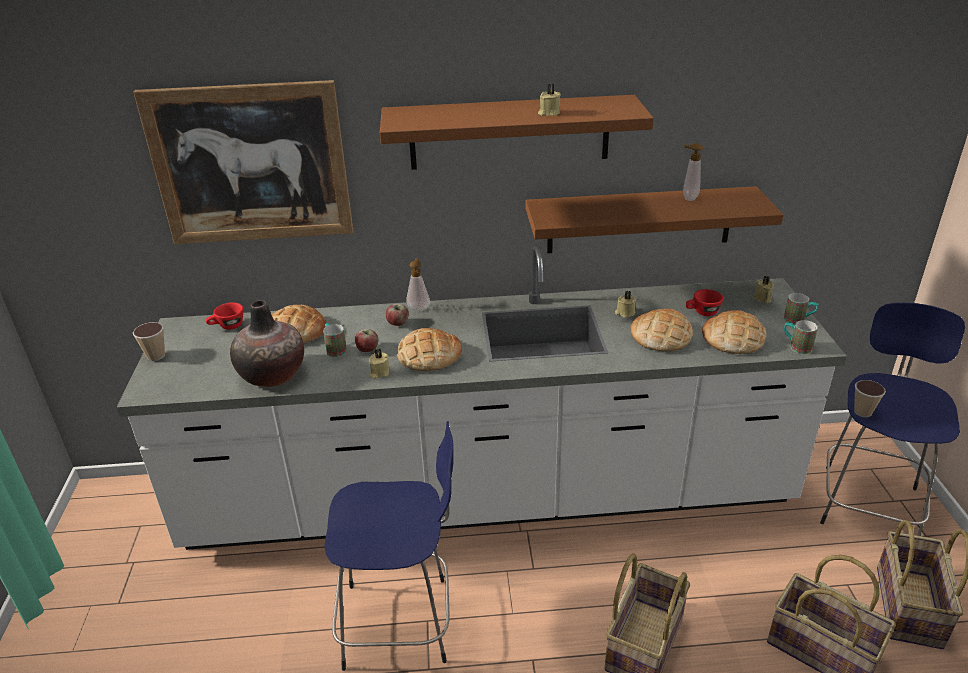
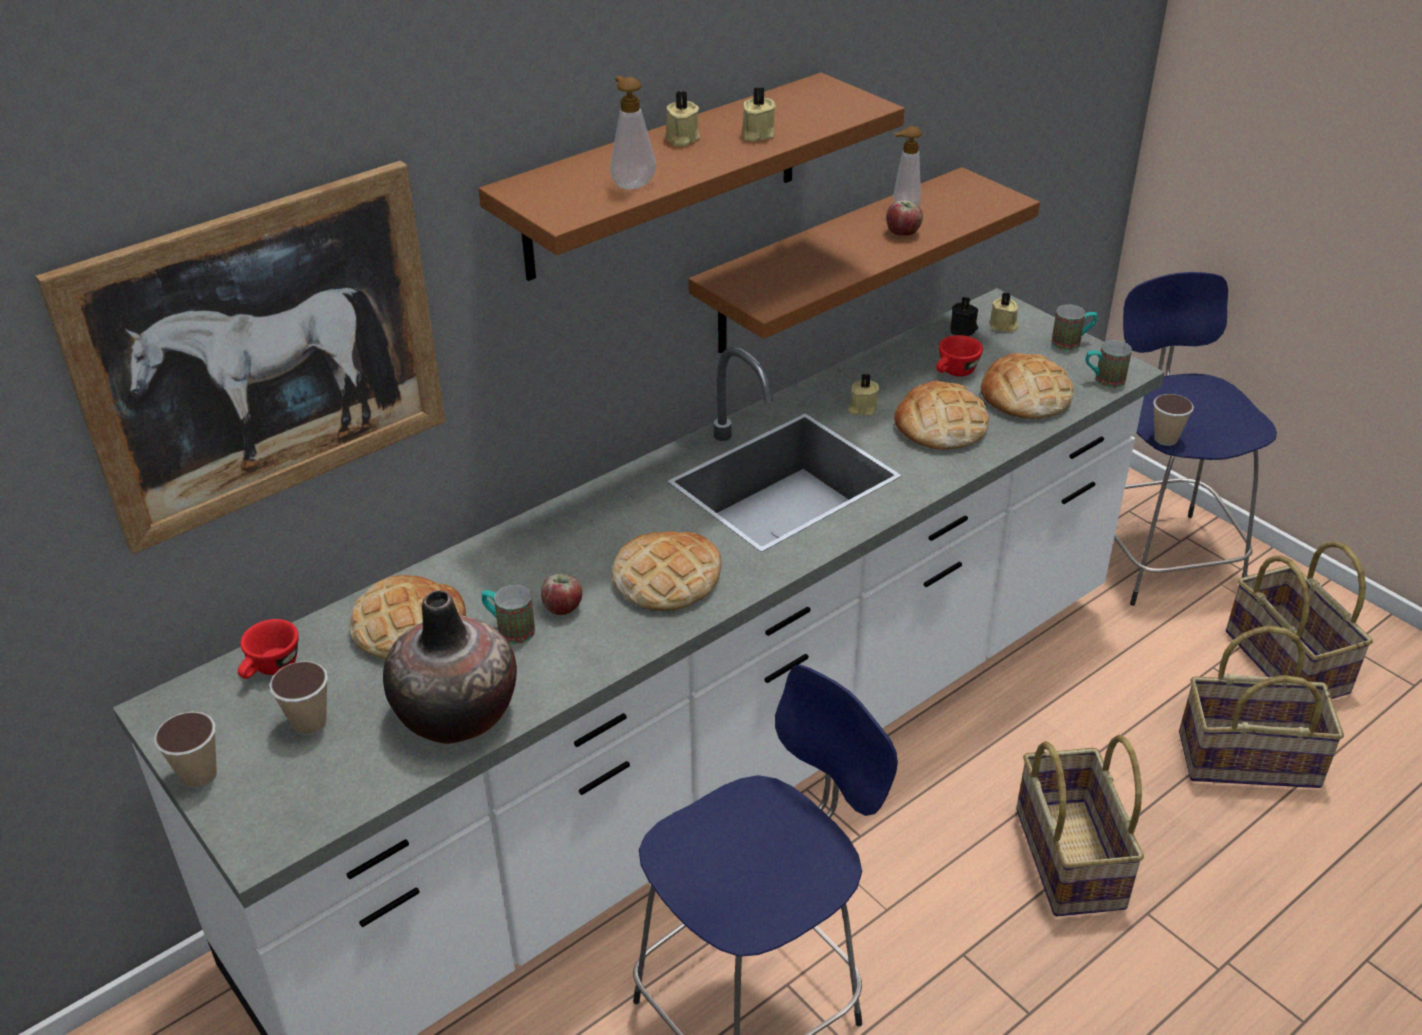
camera: 35 degrees left, 5 degrees up
beige candle [369,348,389,379] -> beige candle moved to [665,91,700,146]
apple [386,304,409,326] -> apple moved to [886,200,923,236]
soap dispenser [406,258,430,311] -> soap dispenser moved to [610,75,656,189]
none -> cup [269,661,328,736]
none -> black candle [950,297,978,336]

